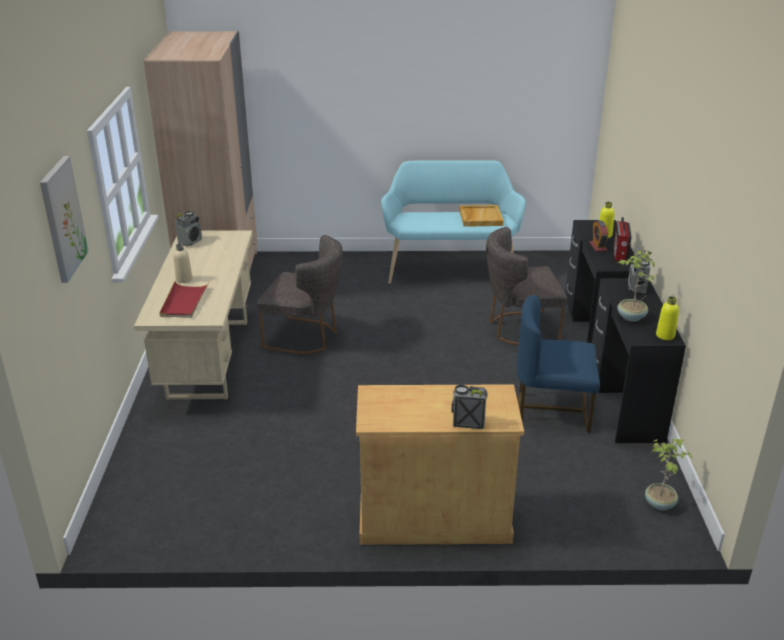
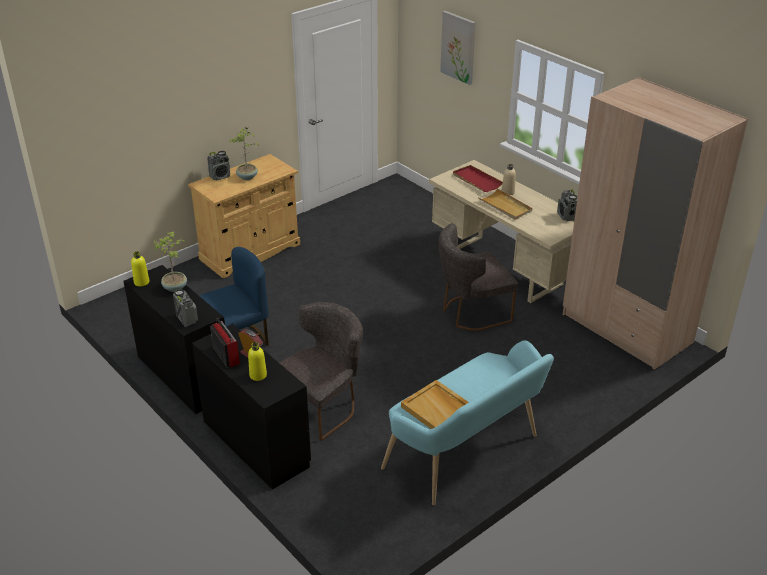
camera: 140 degrees right, 5 degrees up
potted plant [645,439,692,510] -> potted plant moved to [230,127,259,180]
none -> beige tray [478,188,532,220]

